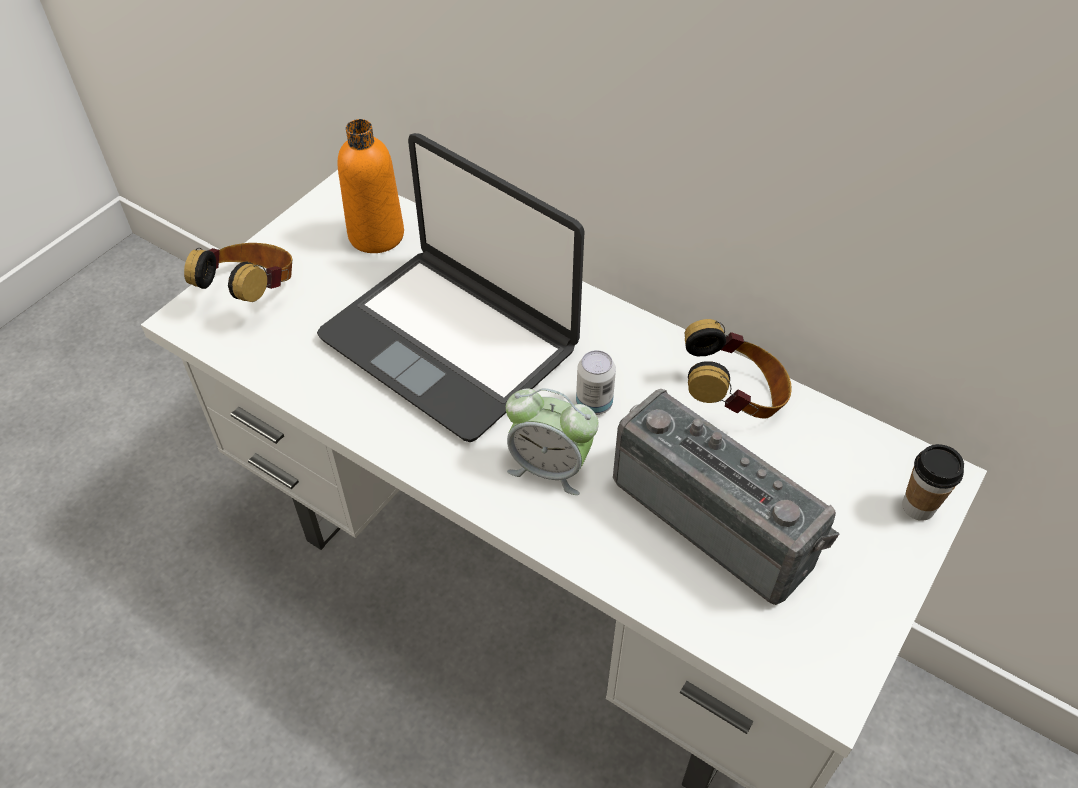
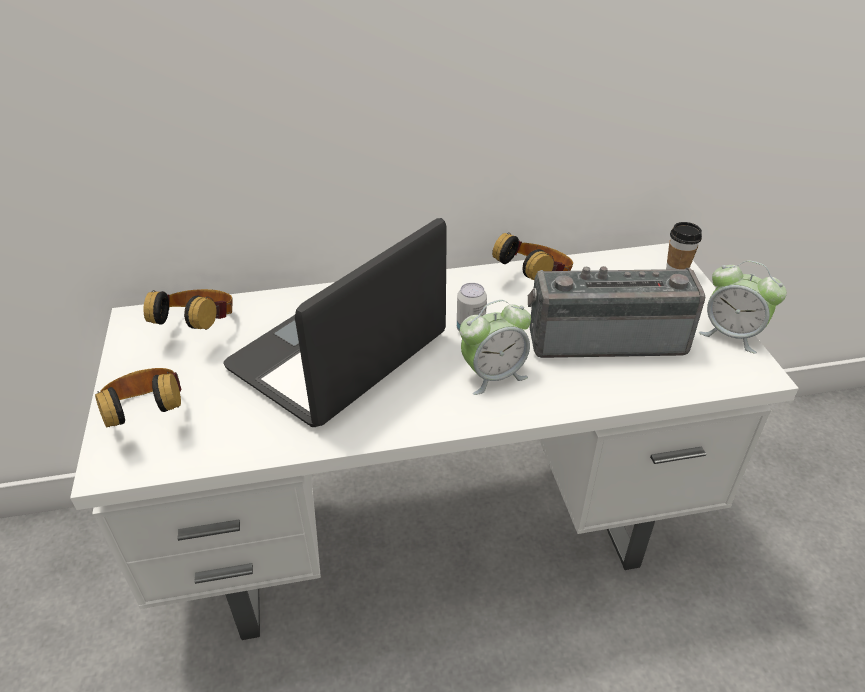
camera: 45 degrees left, 10 degrees down
laptop [317,133,584,442] -> laptop turned 135 degrees clockwise [223,218,447,427]
orange bottle [337,119,404,253] -> headphones [143,289,233,330]
none -> alarm clock [699,260,787,354]

